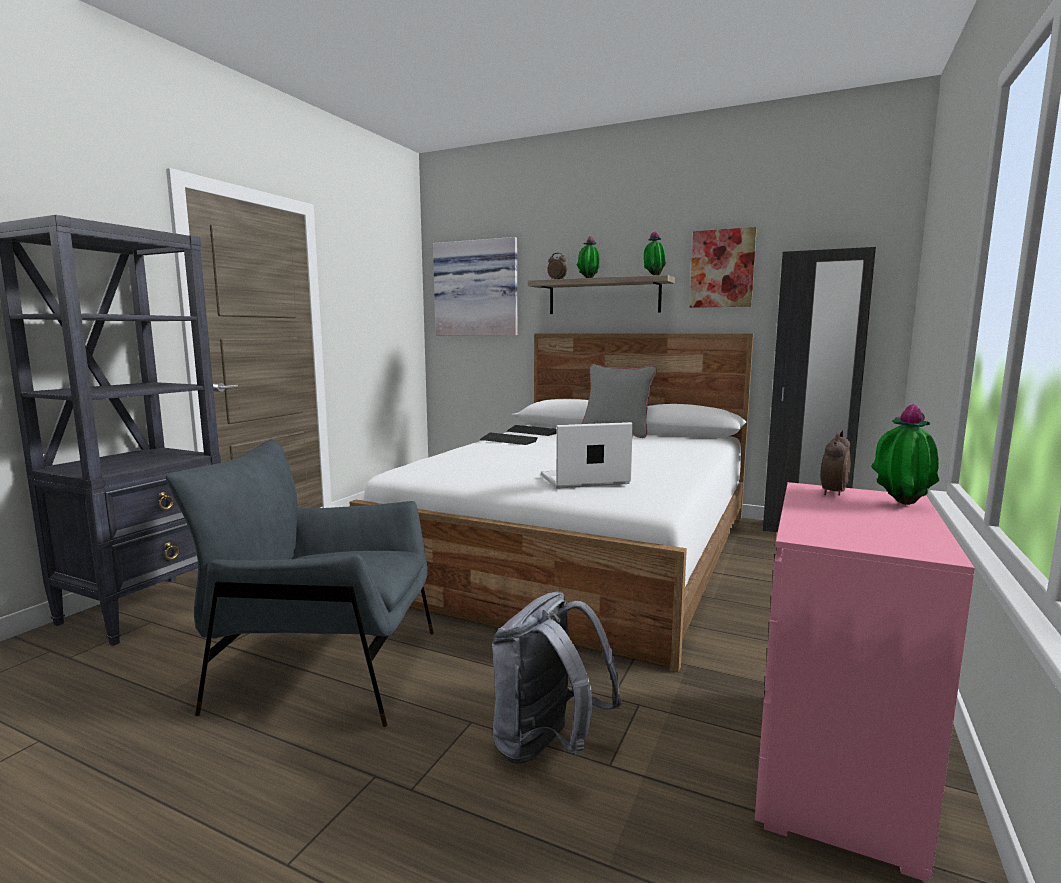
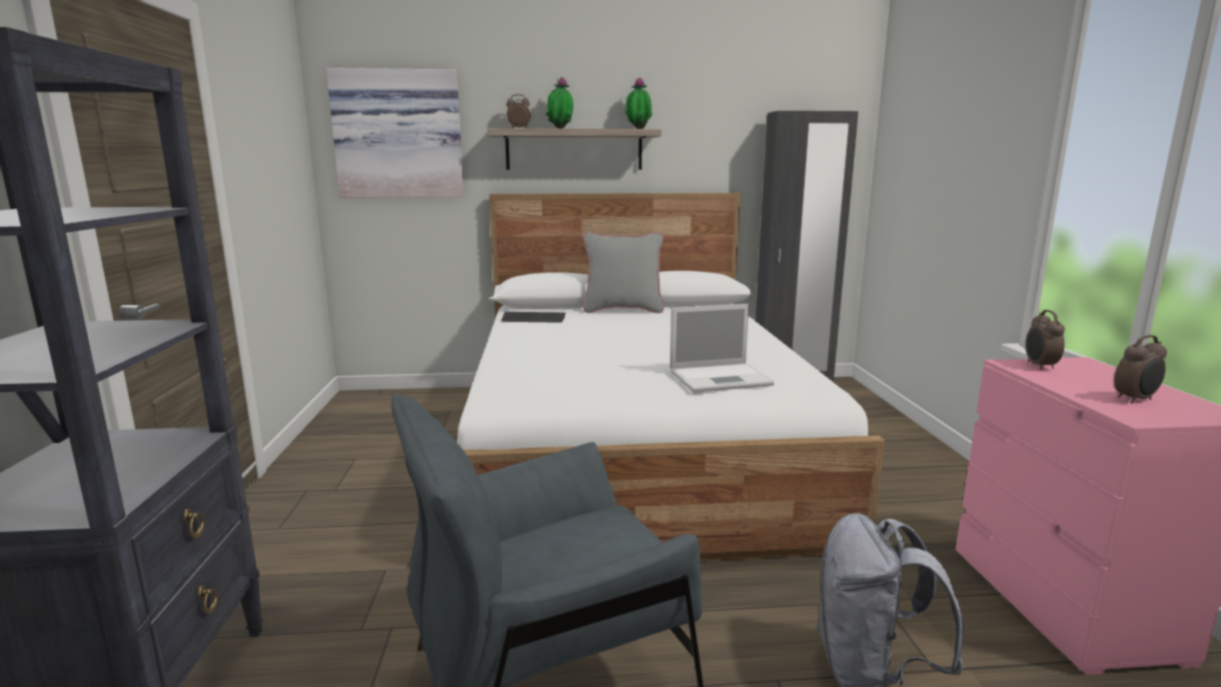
camera: 30 degrees left, 5 degrees up
keyboard [480,432,537,445] -> none
laptop [541,422,633,489] -> laptop turned 150 degrees counterclockwise [670,304,774,392]
picture [690,227,757,308] -> none
potted plant [871,404,939,505] -> none
none -> alarm clock [1114,335,1167,403]

